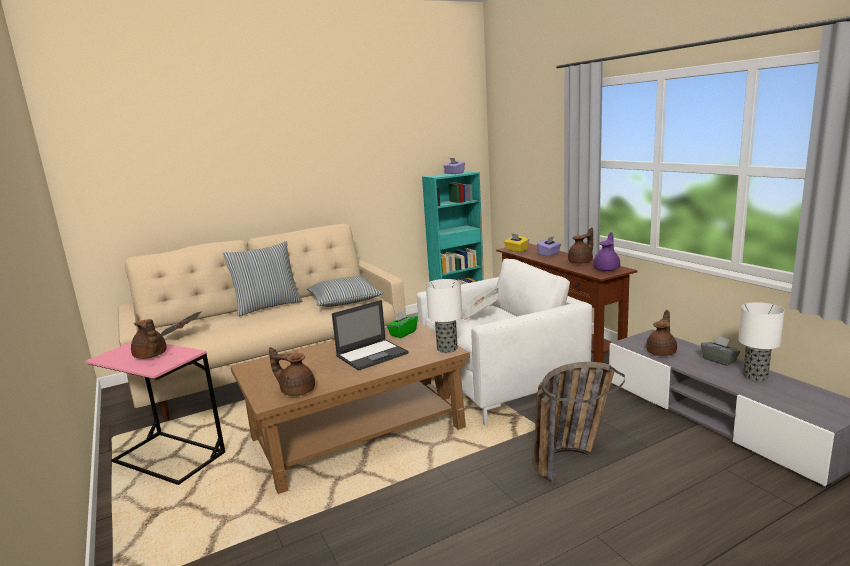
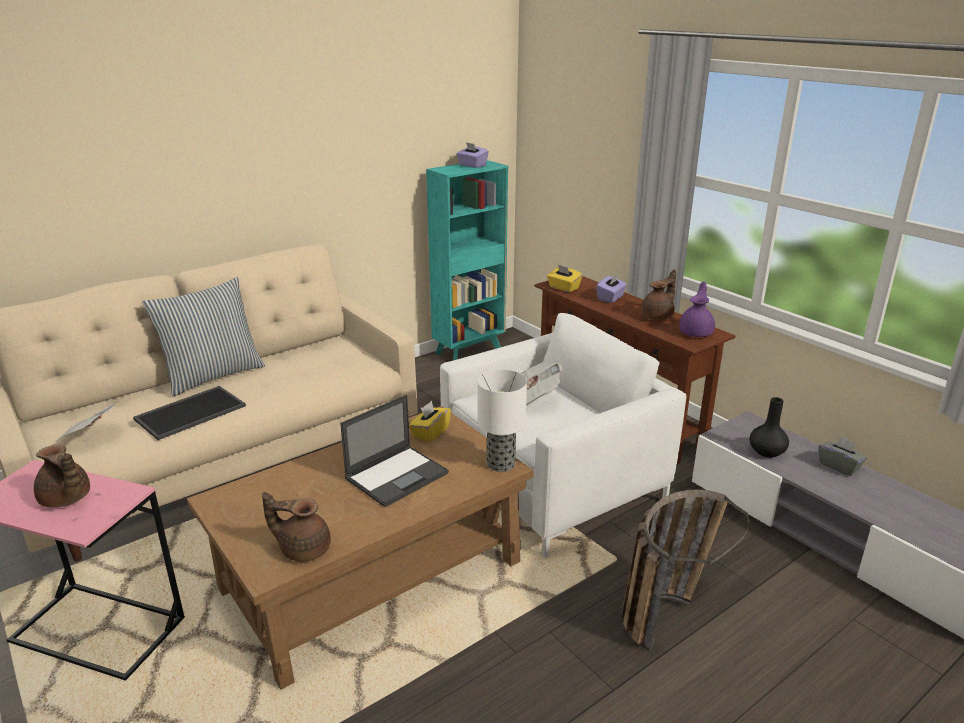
camera: 10 degrees left, 10 degrees up
pillow [306,276,384,307] -> none
green tissue box [387,310,418,338] -> yellow tissue box [409,401,451,442]
brown teapot [646,310,677,356] -> black vase [750,397,789,458]
table lamp [738,302,785,381] -> none
none -> tray [133,386,246,440]

